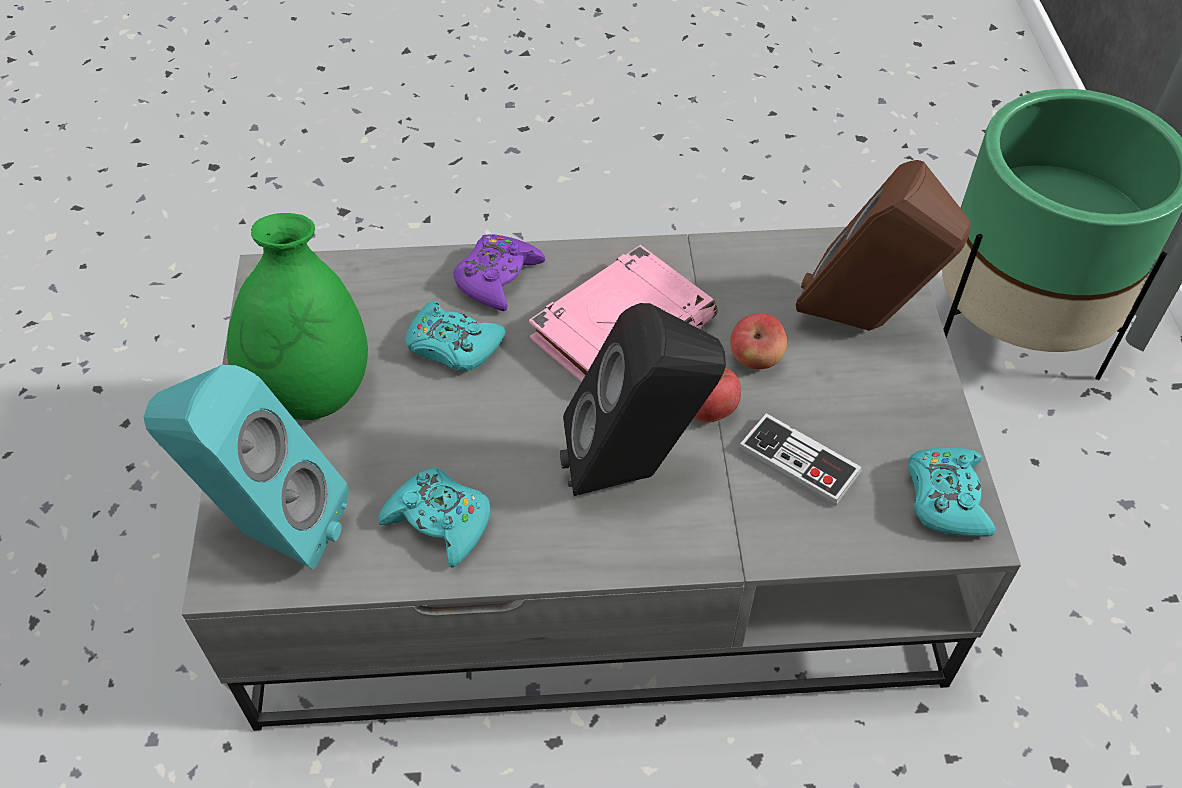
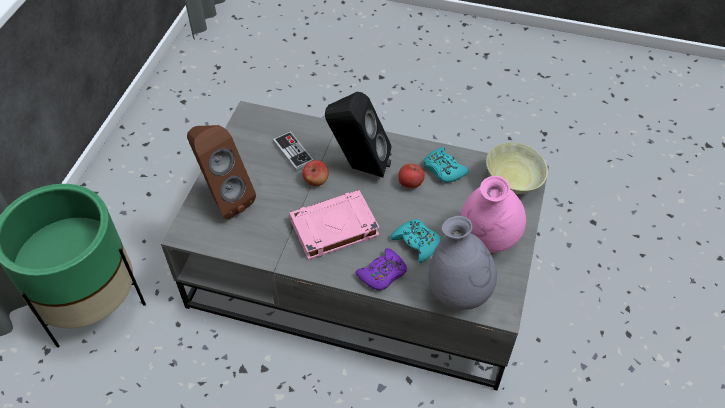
camera: 160 degrees left, 0 degrees up
turquoise speaker [143,365,348,570] -> beige bowl [486,142,548,194]
green vase [227,213,368,420] -> pink vase [461,176,526,253]
apple [730,313,787,369] -> apple moved to [398,163,425,188]
turquoise game controller [908,447,995,537] -> none
none -> grey vase [428,216,497,310]

